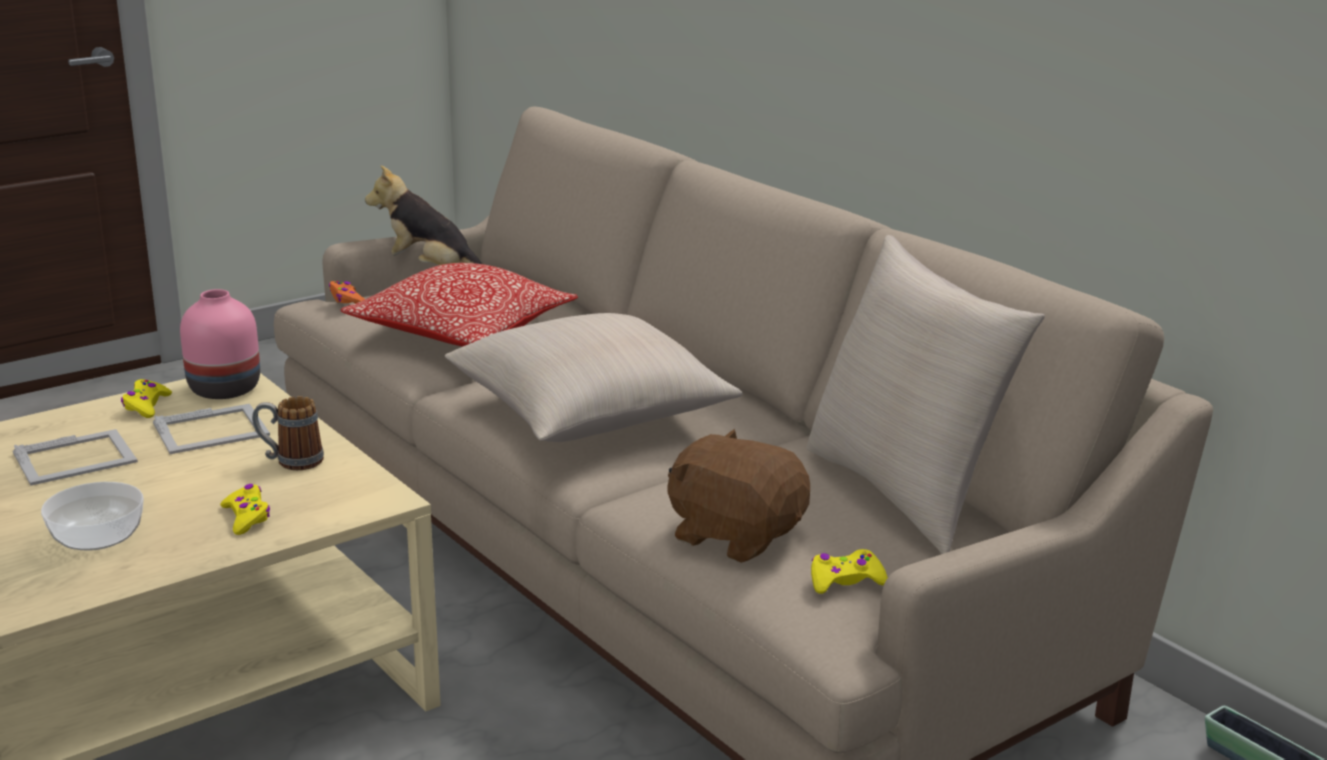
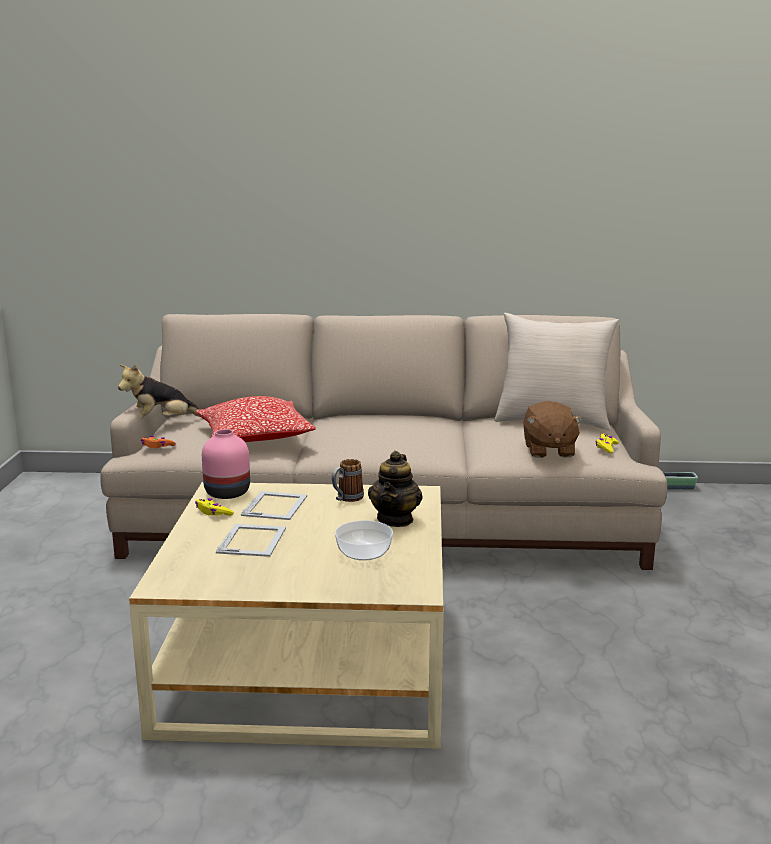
camera: 50 degrees left, 5 degrees down
yellow game controller [220,484,270,535] -> teapot [368,451,422,527]
beige pillow [445,313,743,442] -> none
brown plush toy [668,428,810,563] -> brown plush toy turned 75 degrees counterclockwise [523,401,583,458]

